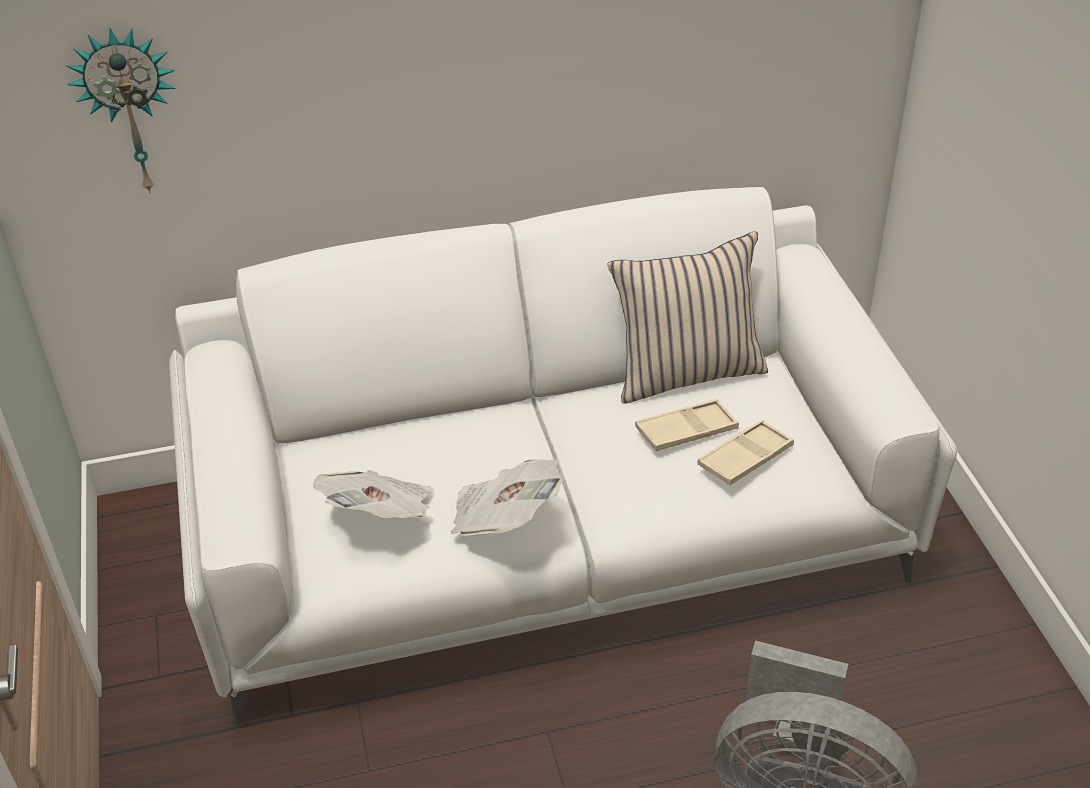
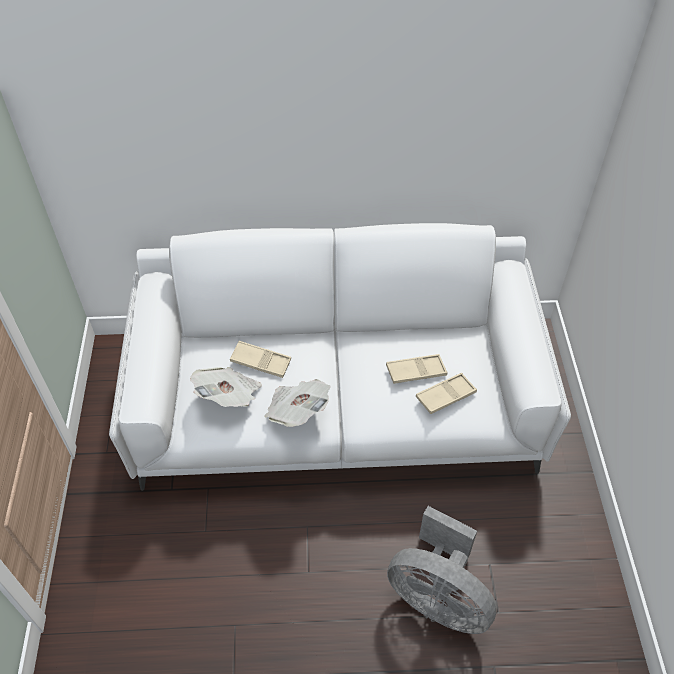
camera: 10 degrees right, 10 degrees up
wall clock [66,29,175,194] -> none
beige pillow [608,231,768,404] -> none
none -> beige tray [230,341,291,378]

